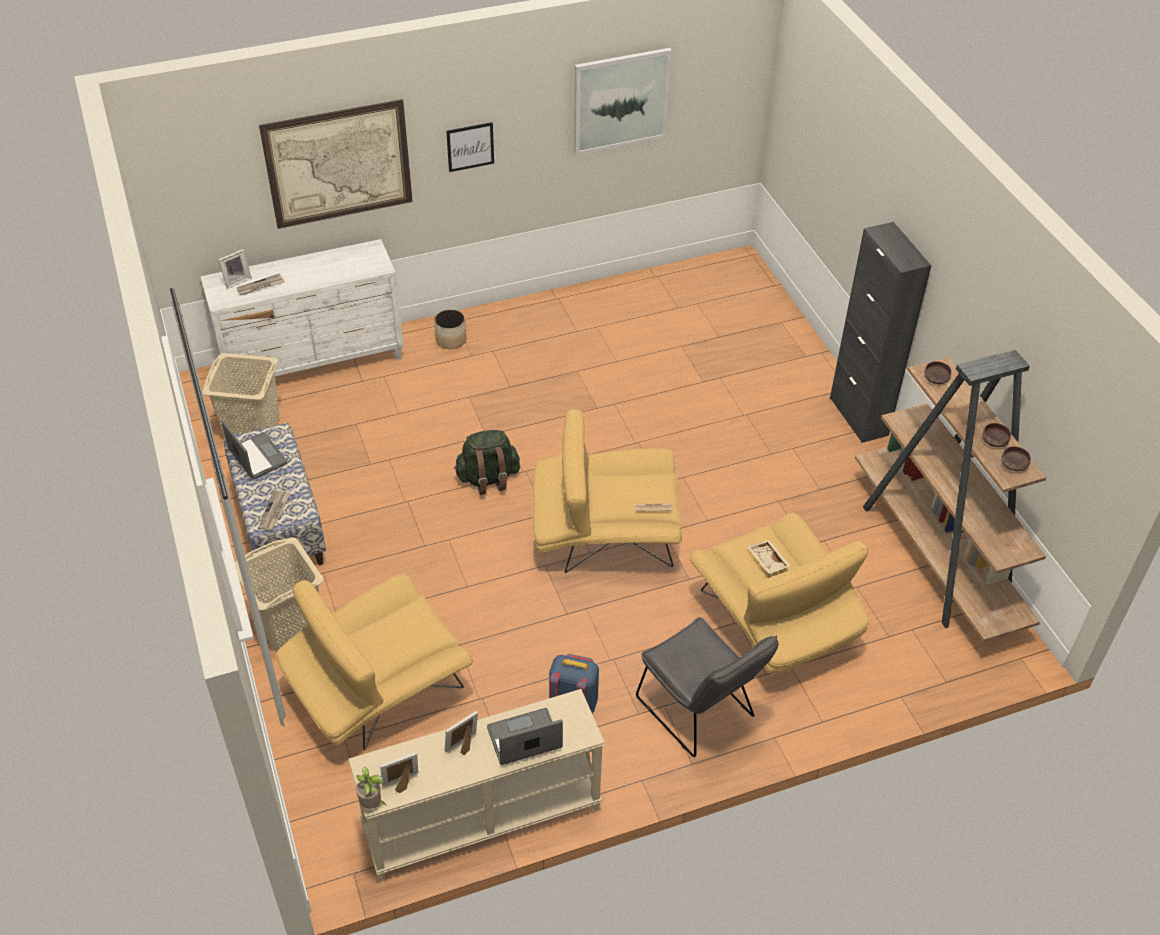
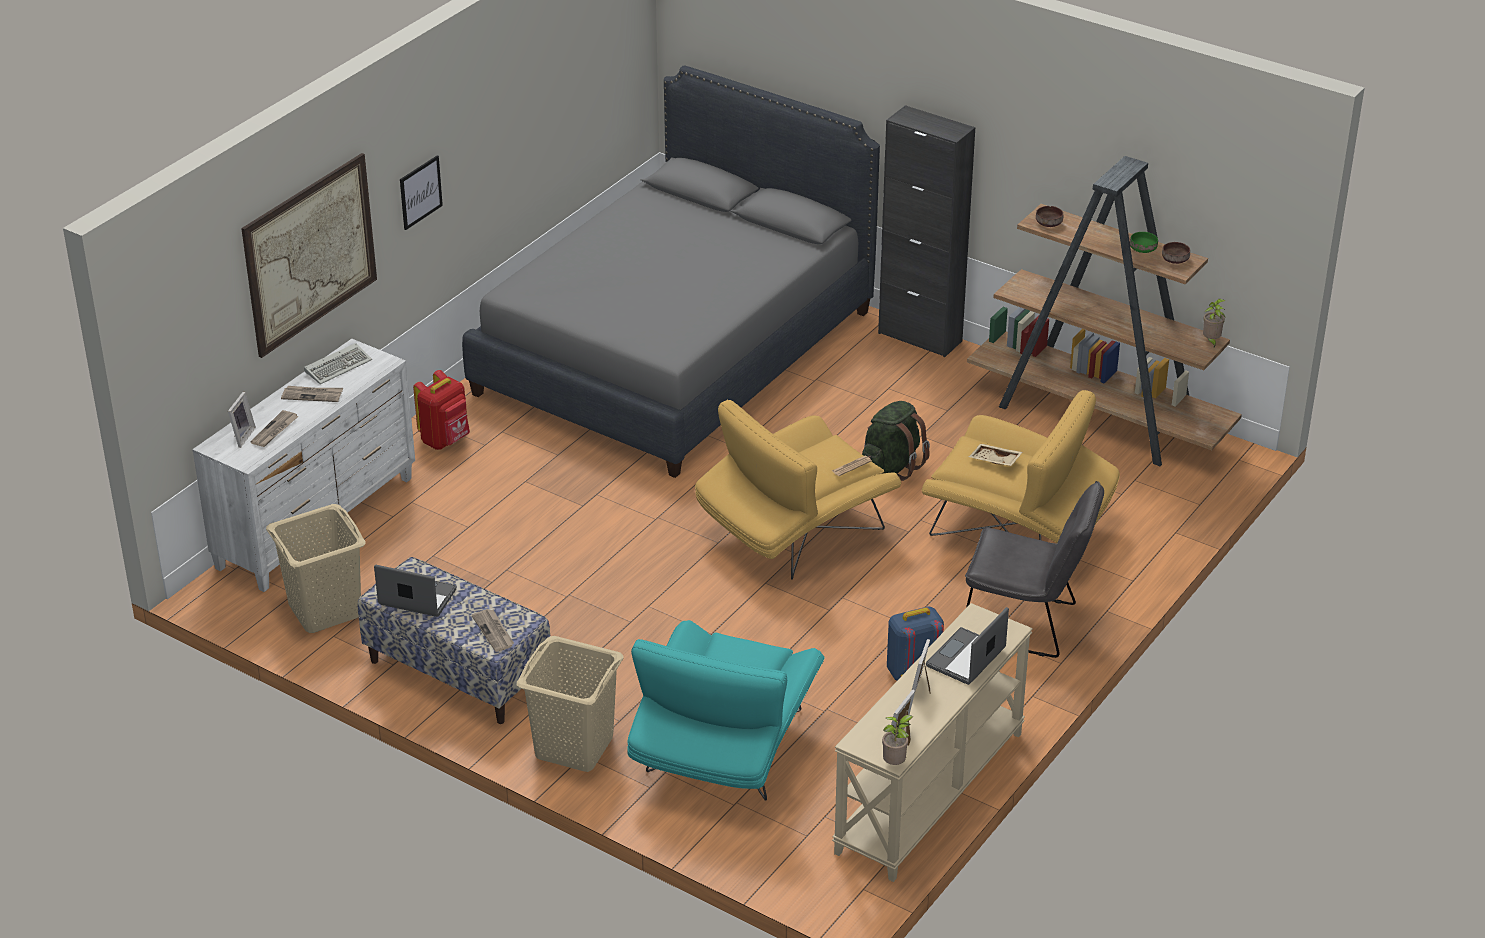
camera: 35 degrees left, 10 degrees down
yellow armchair [276,574,473,750] -> turquoise armchair [627,620,825,801]
planter [434,309,467,349] -> red backpack [413,370,470,450]
green backpack [454,430,520,495] -> green backpack moved to [862,401,930,481]
picture [574,48,672,156] -> none
brown bowl [982,423,1011,447] -> green bowl [1130,232,1158,253]
none -> newspaper [281,386,343,402]
none -> keyboard [304,343,372,384]
none -> grey bed [462,65,880,478]
none -> potted plant [1203,299,1226,347]

